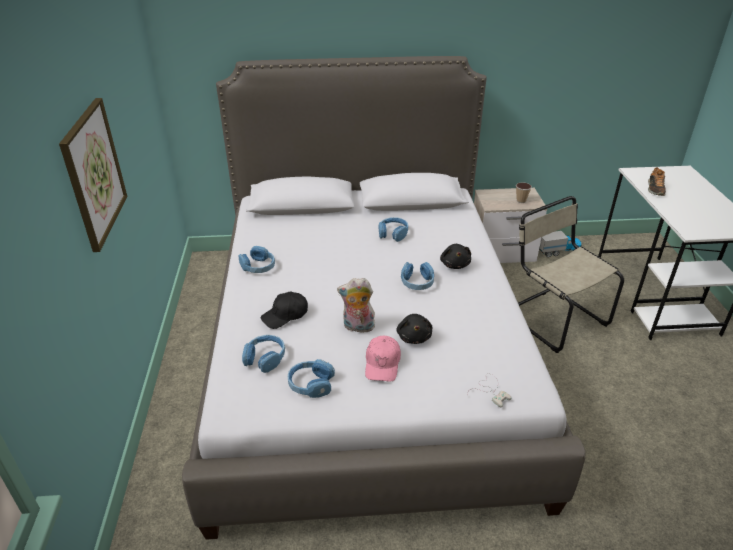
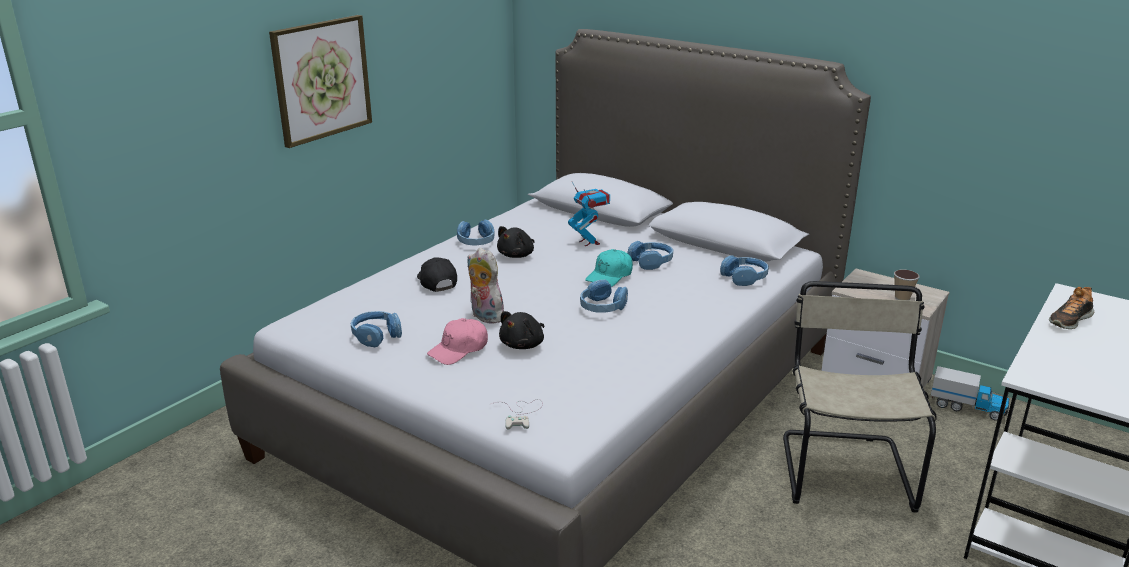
camera: 40 degrees right, 10 degrees down
blue headphones [242,335,285,373] -> blue headphones moved to [720,255,769,286]
black cap [260,292,308,329] -> black cap turned 60 degrees clockwise [417,257,457,292]
black plush toy [440,244,471,269] -> black plush toy moved to [497,226,535,258]
none -> toy robot [568,182,610,246]
none -> turquoise cap [585,249,633,287]

